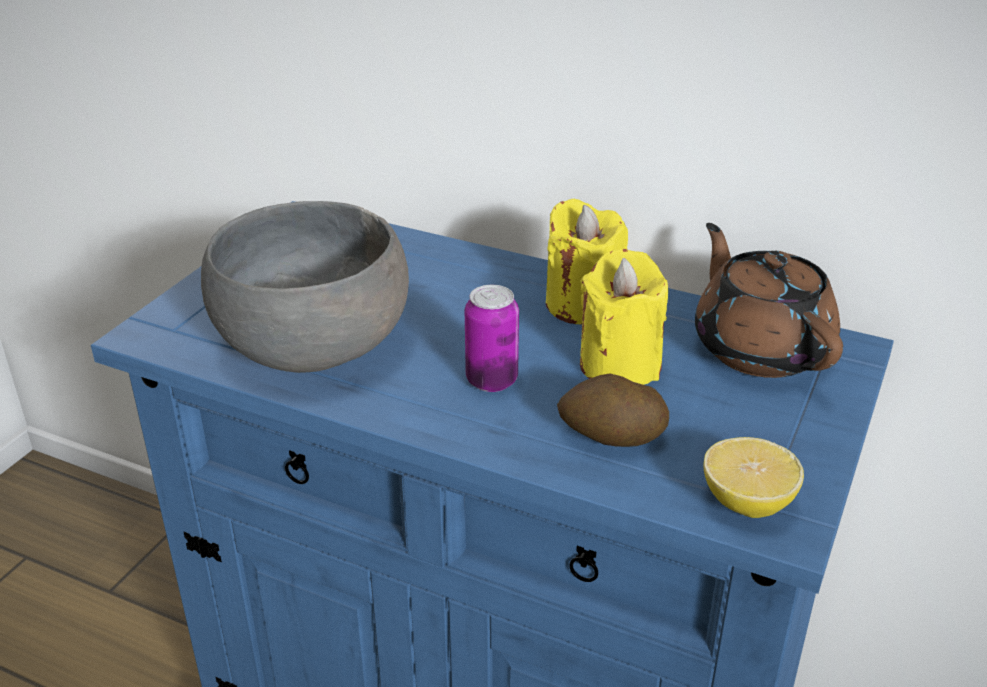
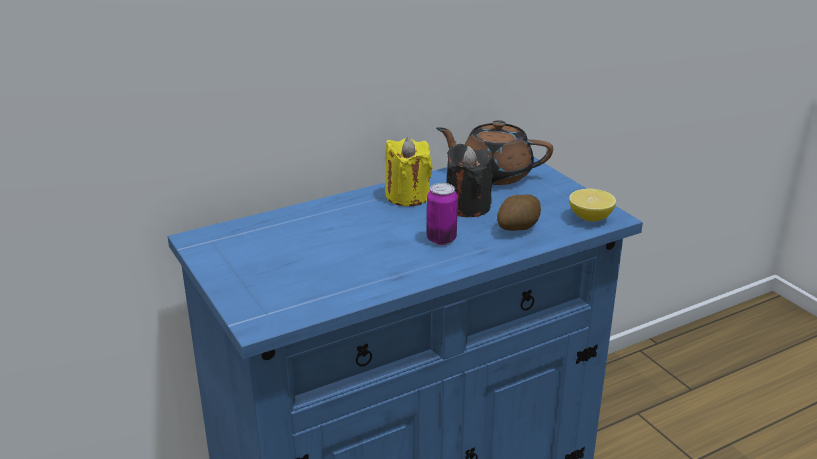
camera: 55 degrees left, 5 degrees down
grey bowl [201,201,409,373] -> none
yellow candle [580,249,668,385] -> black candle [447,144,493,217]

